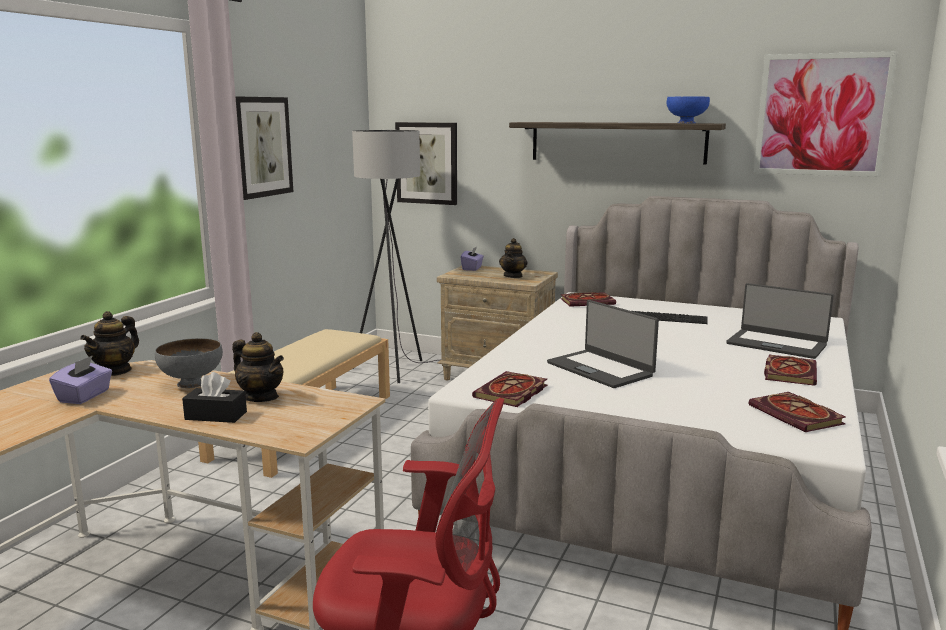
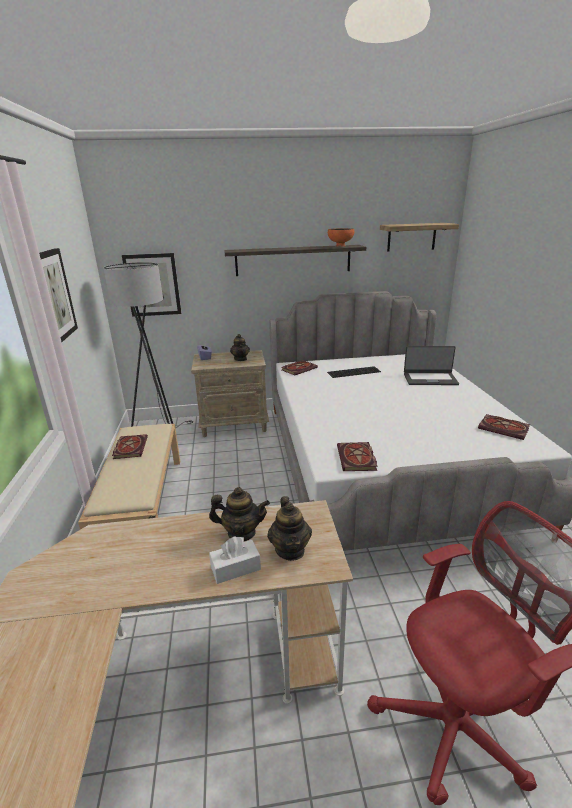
camera: 30 degrees left, 10 degrees up
purple tissue box [49,355,112,404] -> none
teapot [80,311,139,376] -> teapot moved to [267,496,312,561]
grey bowl [155,338,223,388] -> none
black tissue box [182,372,247,423] -> white tissue box [209,537,261,584]
laptop [547,300,659,388] -> none
blue bowl [667,97,710,123] -> orange bowl [328,228,354,247]
picture [754,51,897,177] -> shelf [380,223,459,251]
book [764,355,817,386] -> book moved to [112,434,148,459]

